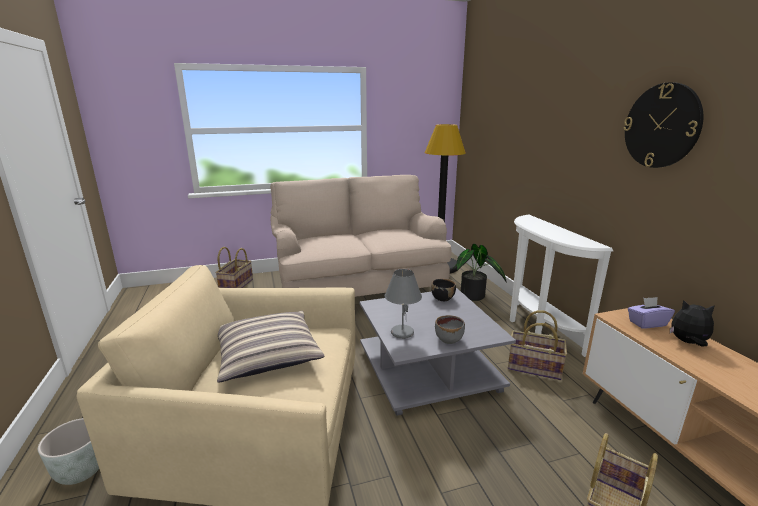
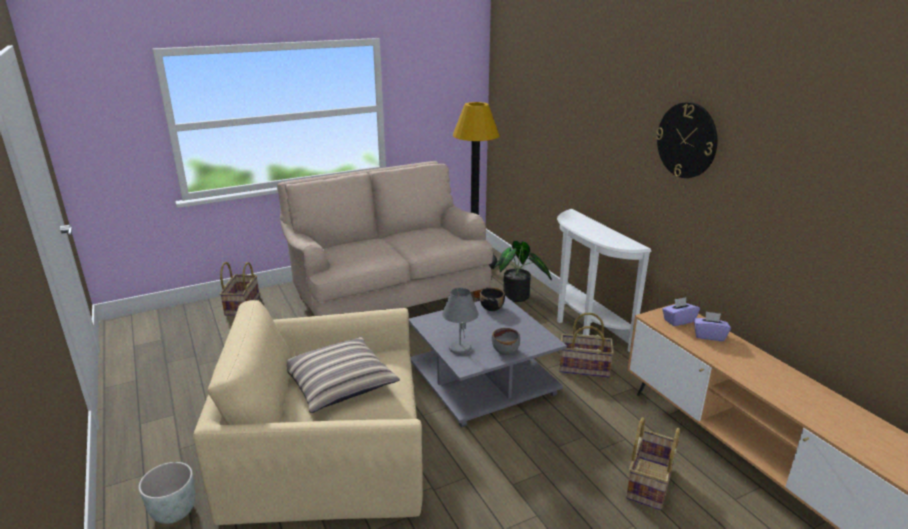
camera: 10 degrees left, 5 degrees up
plush toy [670,300,715,347] -> purple tissue box [694,311,731,341]

